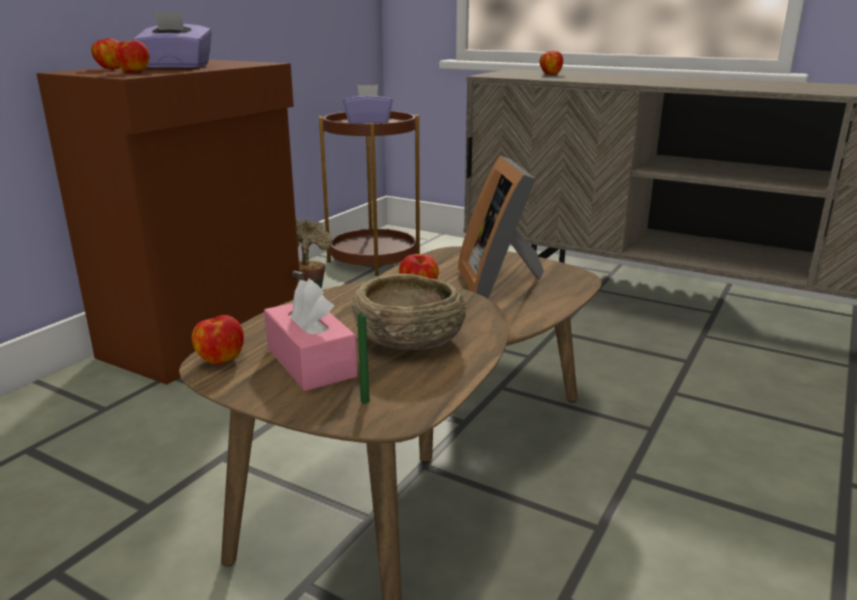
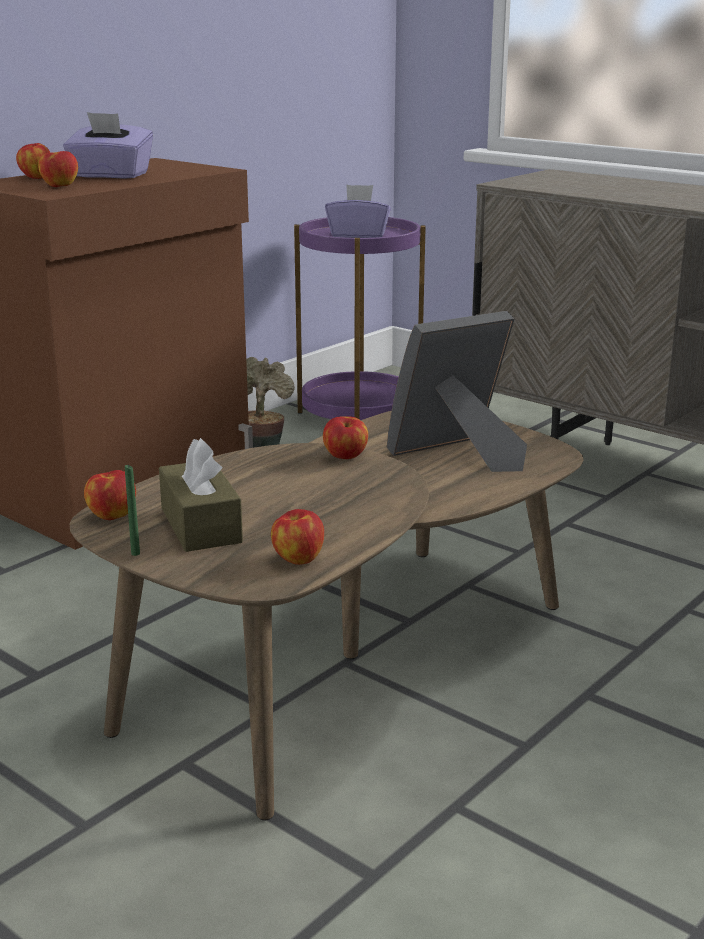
camera: 10 degrees right, 0 degrees up
pink tissue box [264,278,358,391] -> brown tissue box [159,438,243,552]
brown side table [319,111,420,276] -> purple side table [294,217,426,420]
beige bowl [352,274,466,350] -> none
green candle [358,311,370,404] -> green candle moved to [125,464,140,556]
picture frame [458,156,544,299] -> picture frame turned 60 degrees clockwise [387,311,527,472]
apple [540,51,563,75] -> apple moved to [271,509,324,565]

